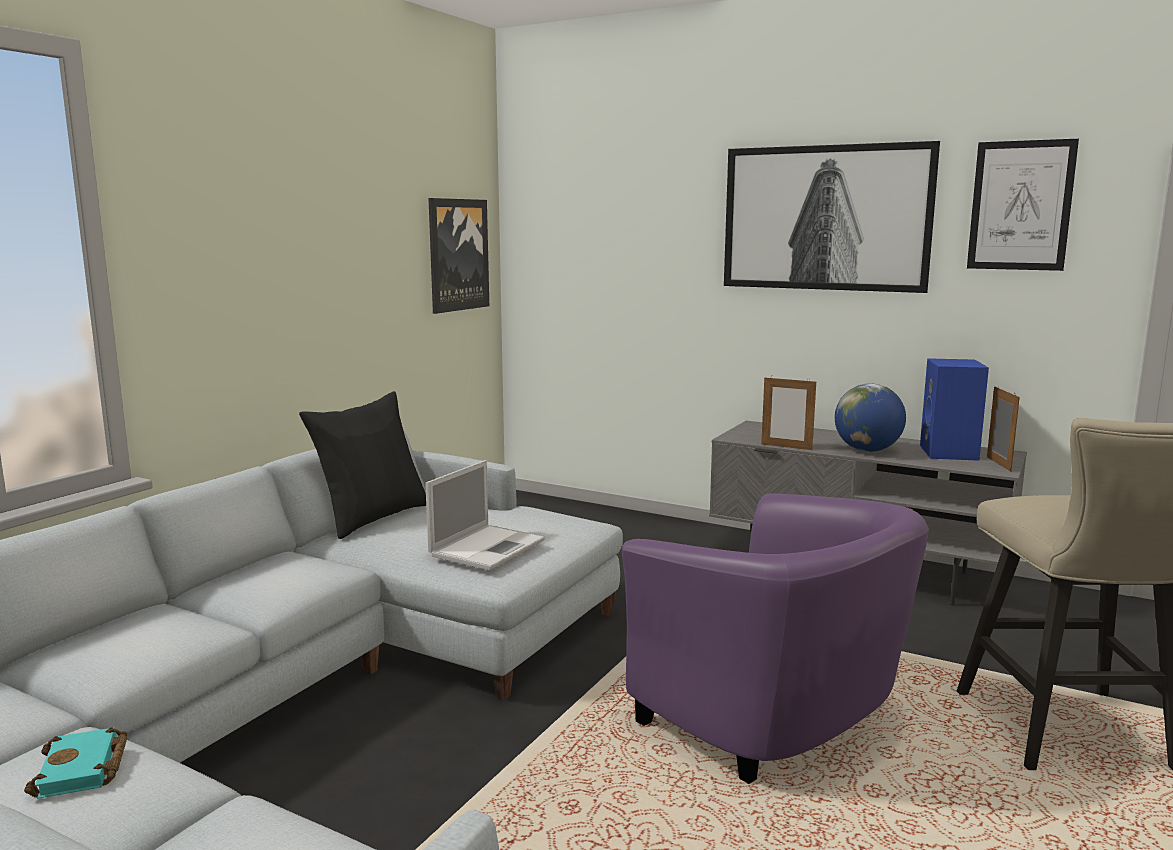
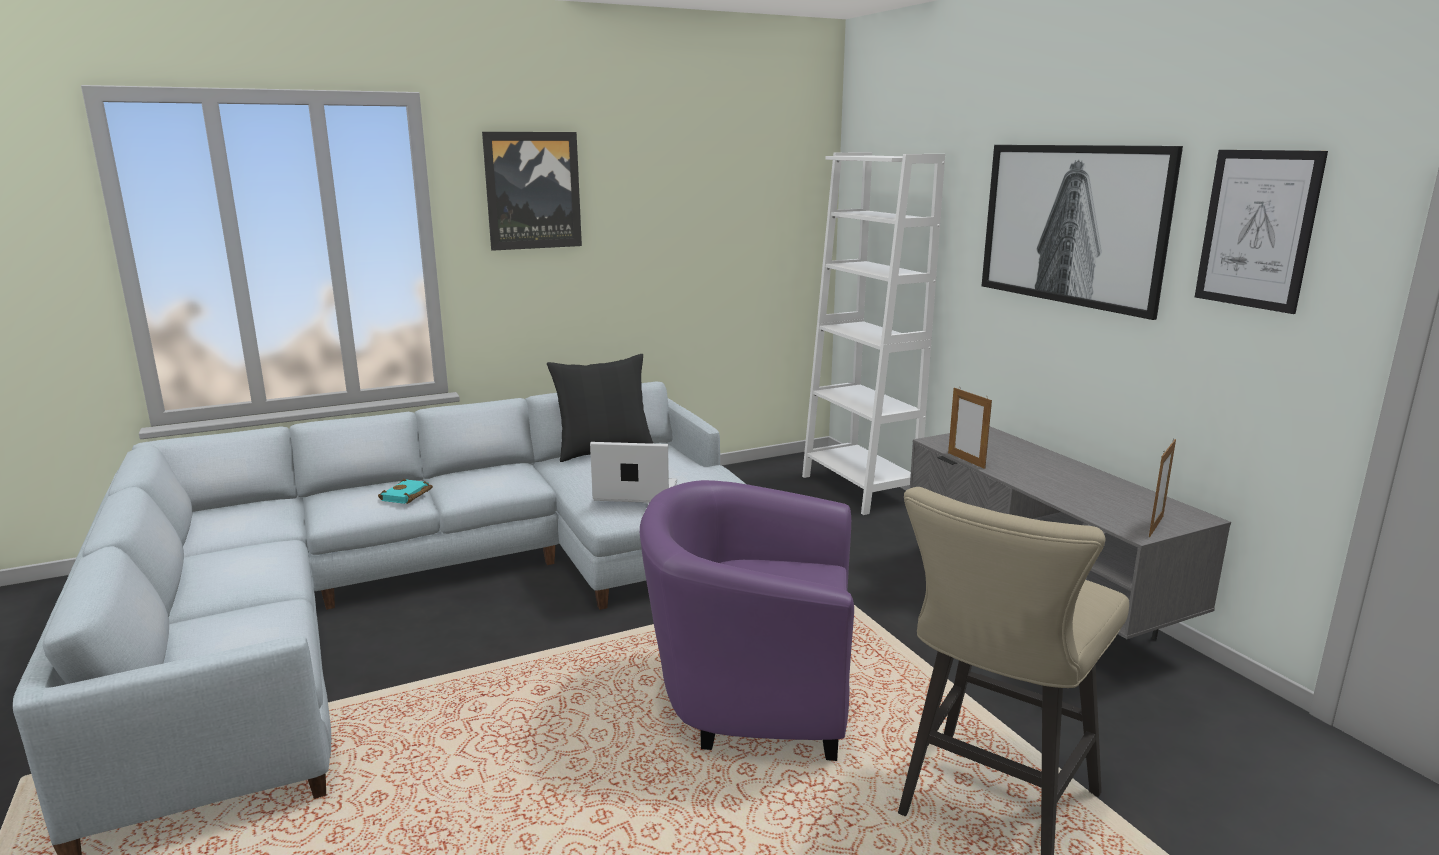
camera: 35 degrees right, 5 degrees up
turquoise book [24,728,127,799] -> turquoise book moved to [378,479,433,504]
laptop [425,460,545,570] -> laptop turned 150 degrees counterclockwise [590,442,677,503]
picture [428,198,489,314] -> picture moved to [482,132,582,251]
purple armchair [622,493,929,784] -> purple armchair turned 105 degrees clockwise [640,480,854,761]
globe [835,384,906,452] -> none
blue speaker [920,358,989,461] -> none
none -> white bookcase [802,152,945,515]

